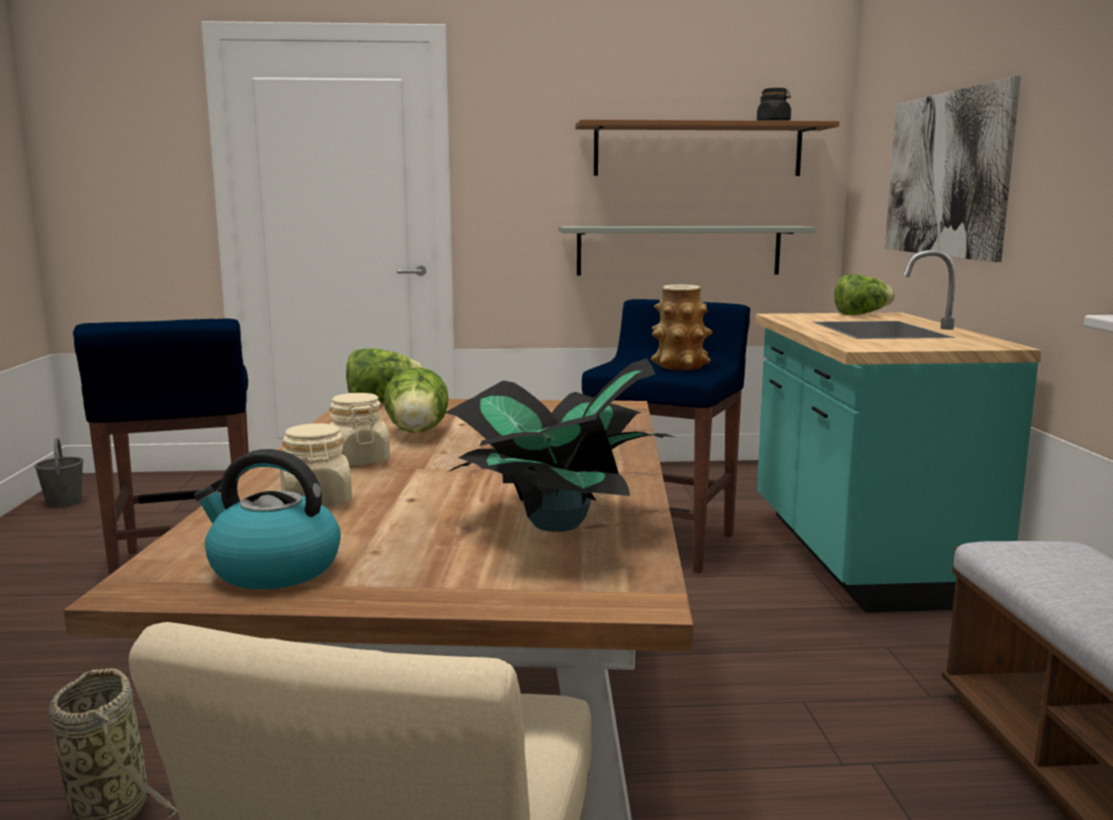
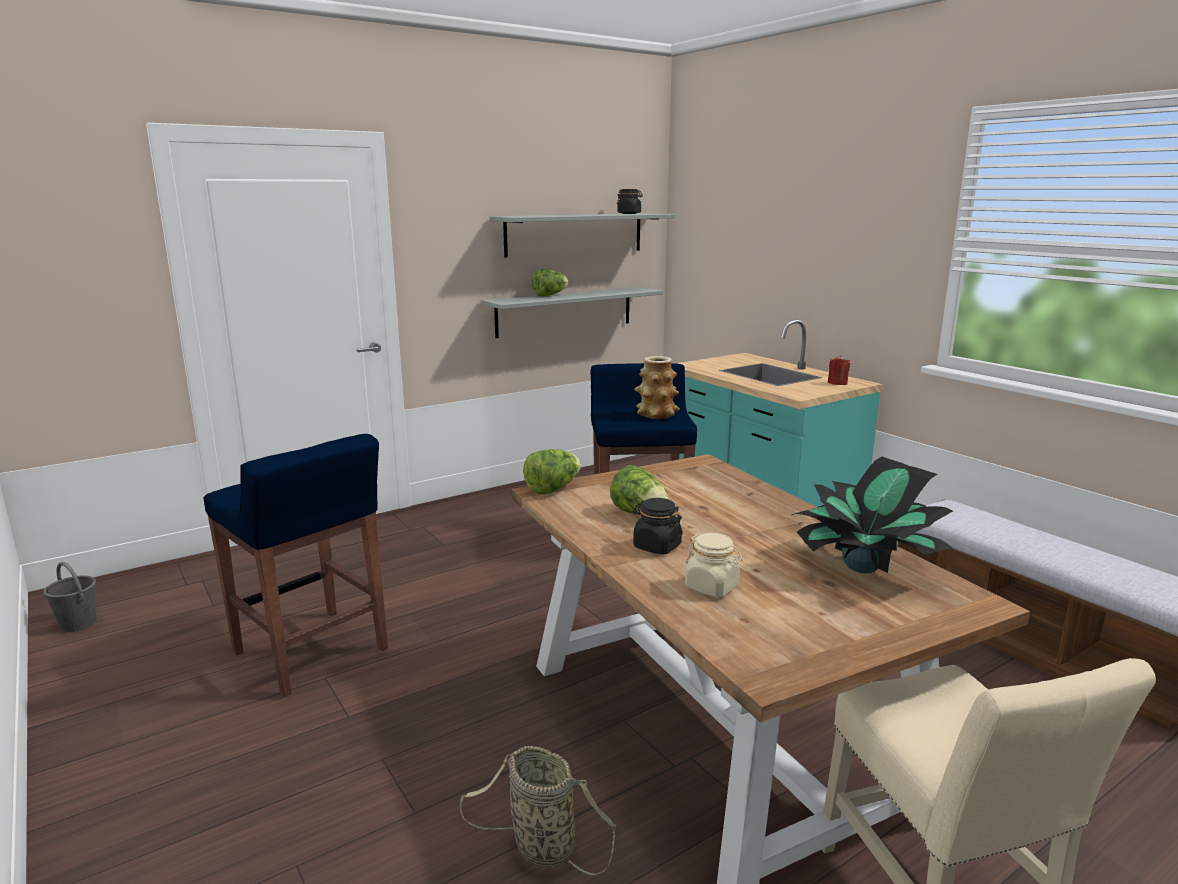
camera: 30 degrees left, 5 degrees up
kettle [194,449,341,589] -> none
beige jar [330,393,390,465] -> black jar [633,498,683,554]
brown shelf [576,119,839,176] -> grey shelf [490,213,675,258]
lettuce [834,274,895,315] -> lettuce moved to [531,269,569,297]
picture [885,76,1021,262] -> none
none -> red candle [828,355,850,385]

